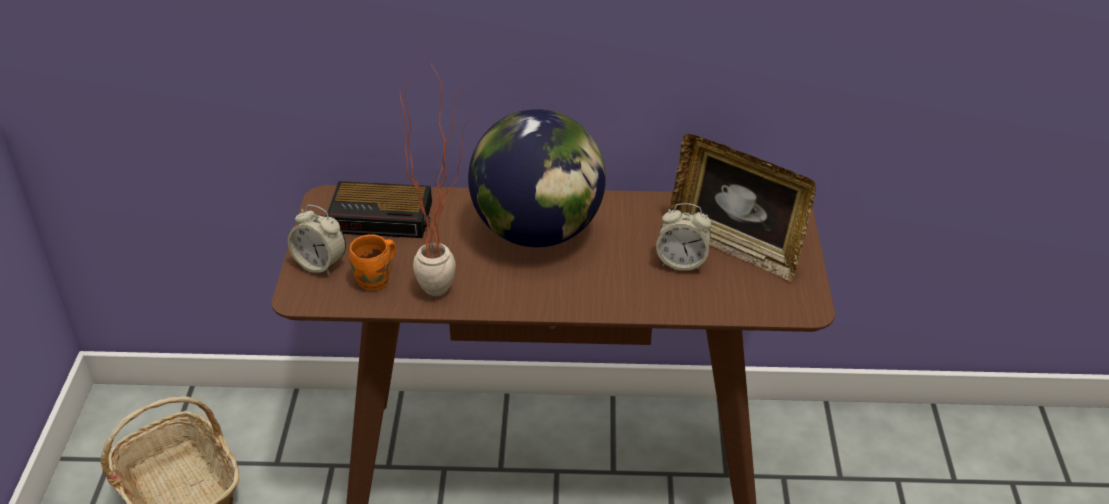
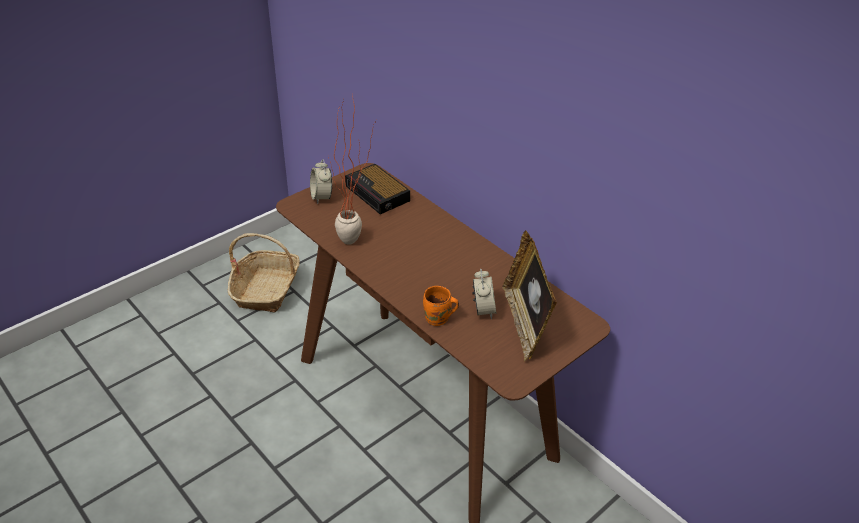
camera: 45 degrees right, 0 degrees up
orange mug [349,234,396,291] -> orange mug moved to [423,286,459,326]
globe [468,109,606,247] -> none
alarm clock [656,203,712,271] -> alarm clock turned 150 degrees counterclockwise [472,269,496,319]

